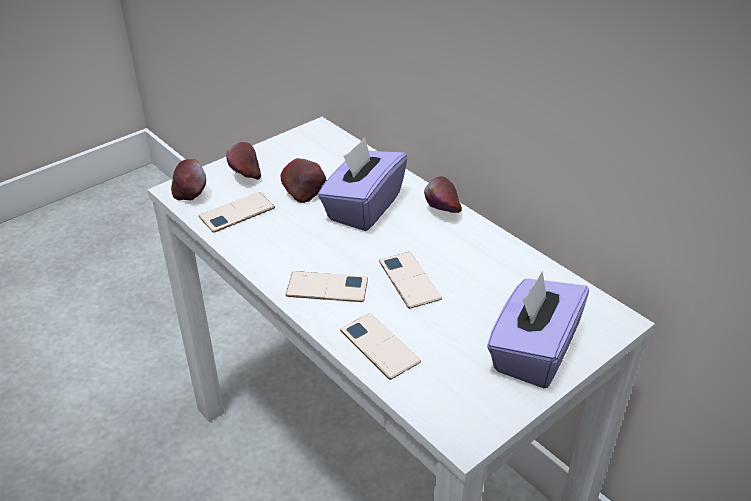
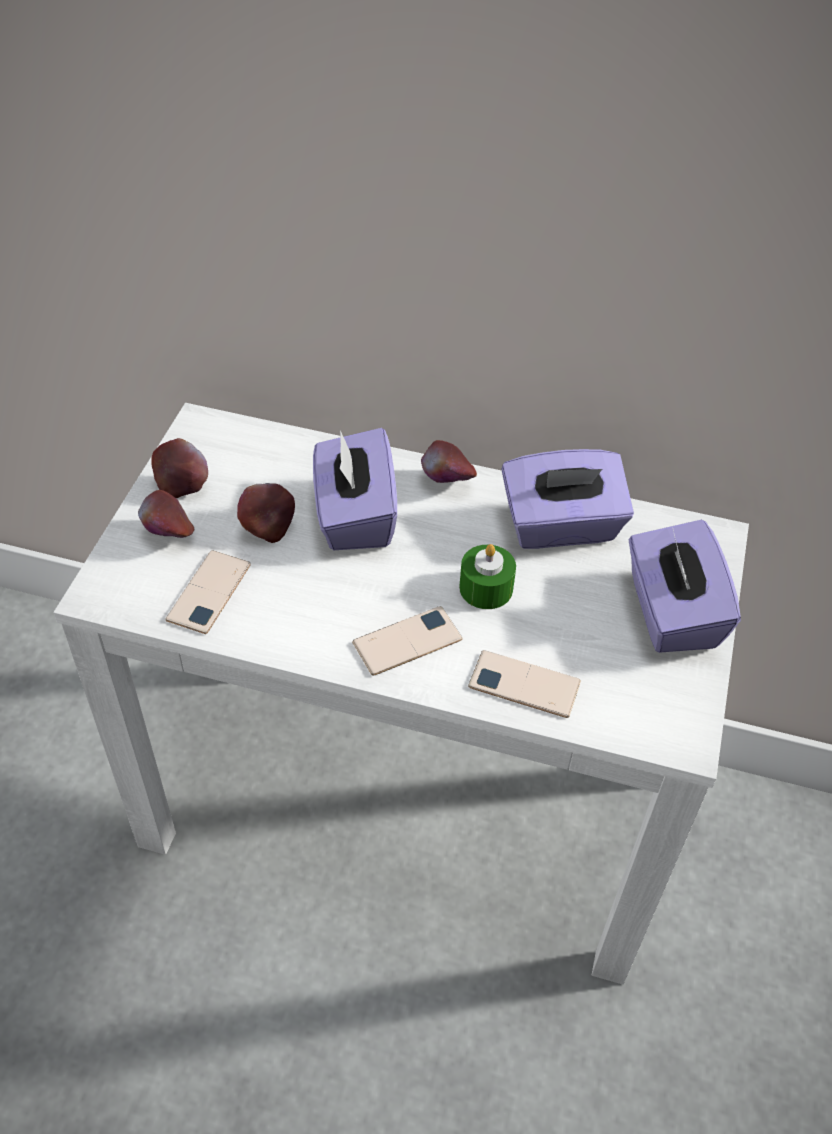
camera: 35 degrees left, 10 degrees up
apple [171,159,206,200] -> apple moved to [151,438,208,498]
phone [379,252,442,309] -> green candle [459,544,516,609]
none -> purple tissue box [501,449,634,549]

